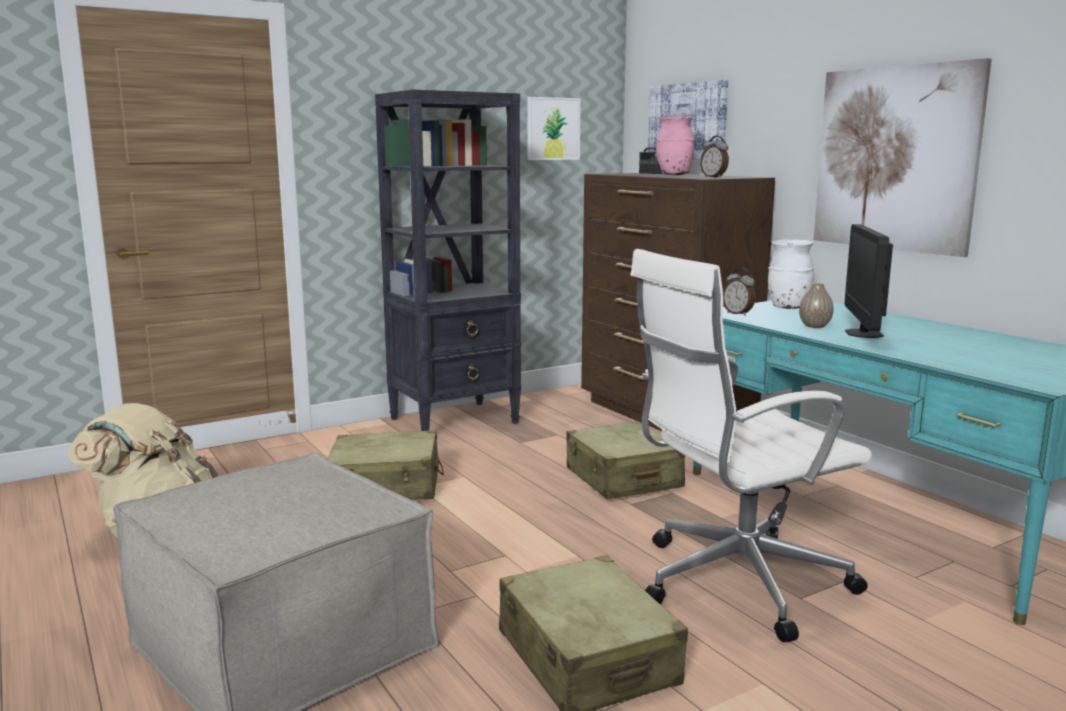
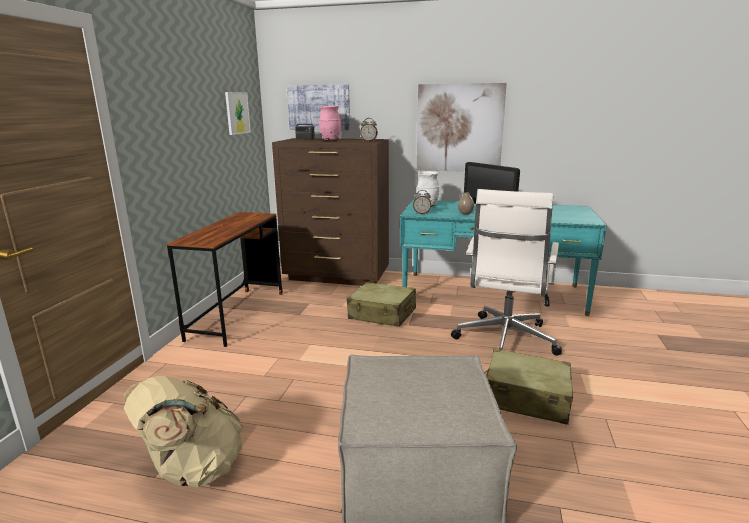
camera: 45 degrees left, 5 degrees up
beige suitcase [327,430,444,500] -> none
black bookcase [375,89,521,431] -> brown desk [167,212,283,347]

